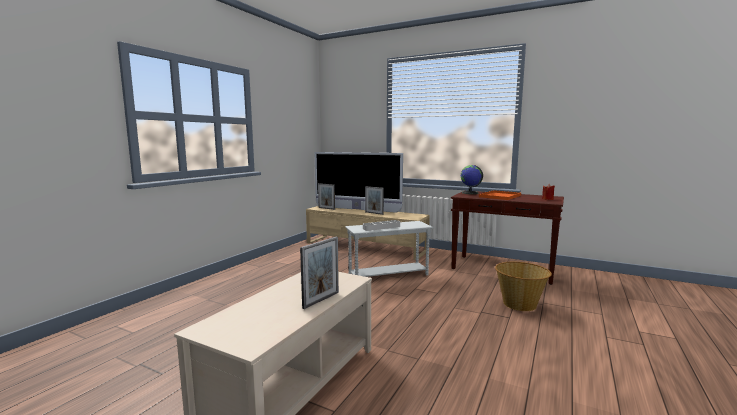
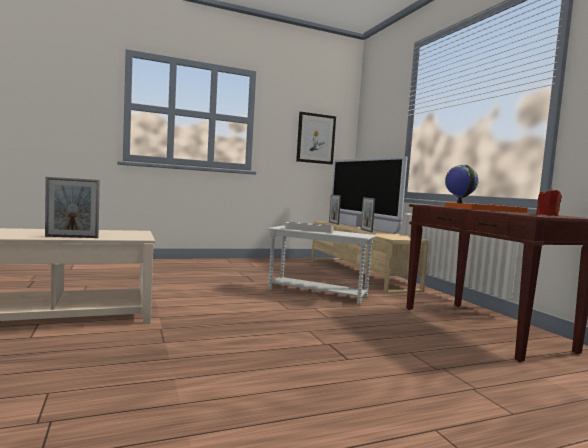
camera: 40 degrees right, 5 degrees down
basket [495,262,552,311] -> none
none -> picture [296,112,336,164]

